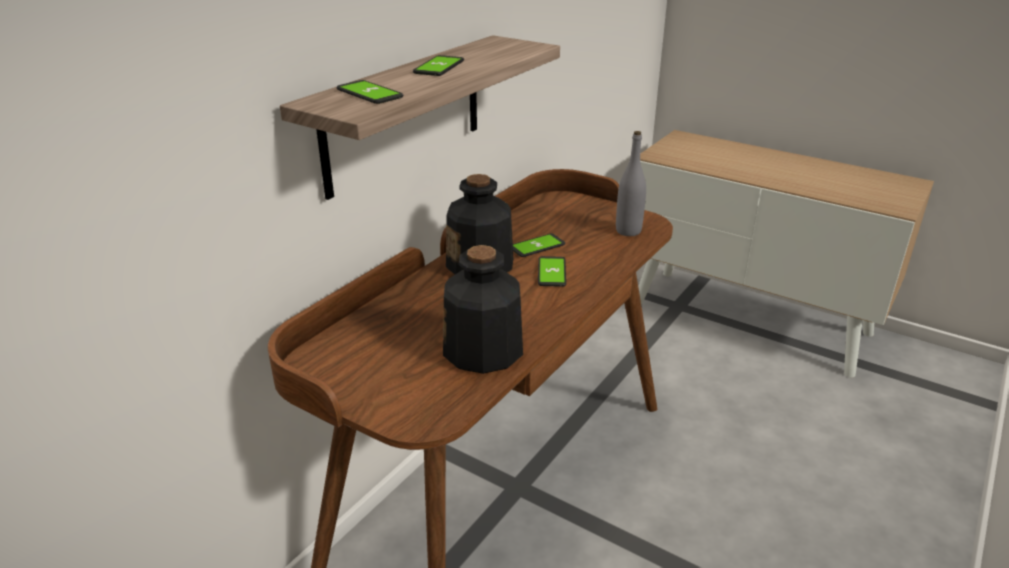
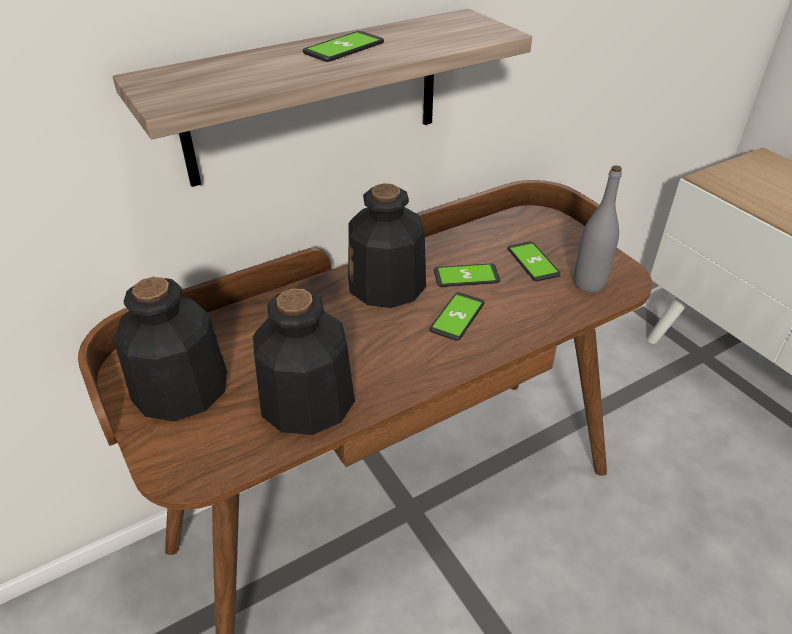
camera: 25 degrees right, 10 degrees up
phone [337,80,403,104] -> phone moved to [507,241,561,281]
none -> bottle [114,277,227,421]

